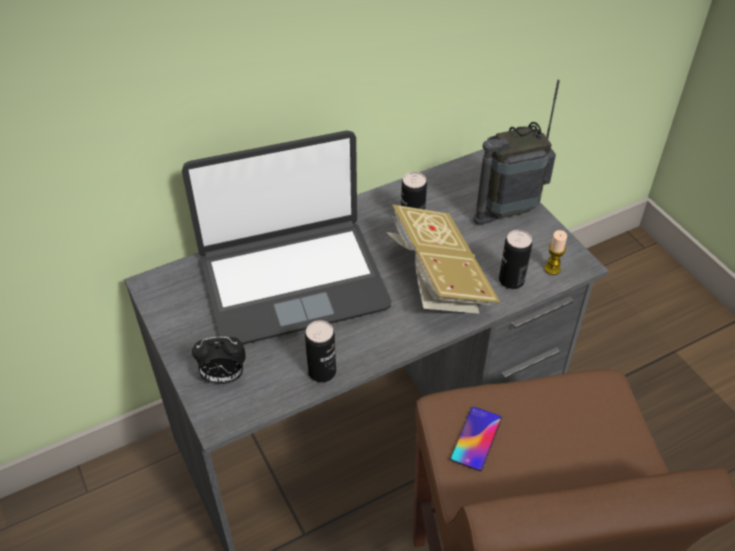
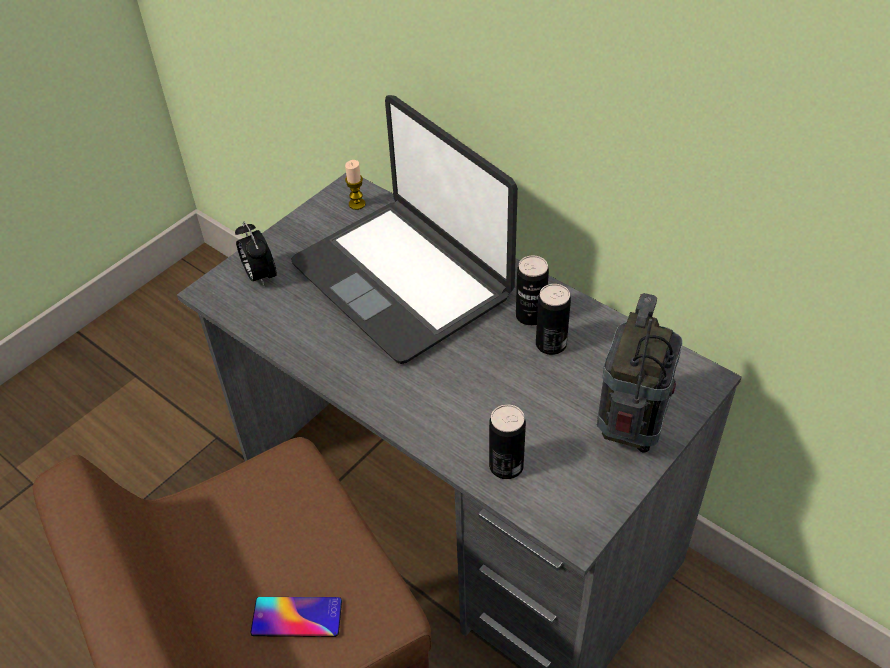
camera: 70 degrees right, 0 degrees up
can [305,320,336,382] -> can moved to [516,256,549,326]
book [386,204,500,314] -> none
phone [451,407,502,471] -> phone moved to [251,597,342,637]
radio [473,79,560,225] -> radio turned 60 degrees clockwise [597,293,683,453]
candle [544,230,567,275] -> candle moved to [345,160,366,210]

